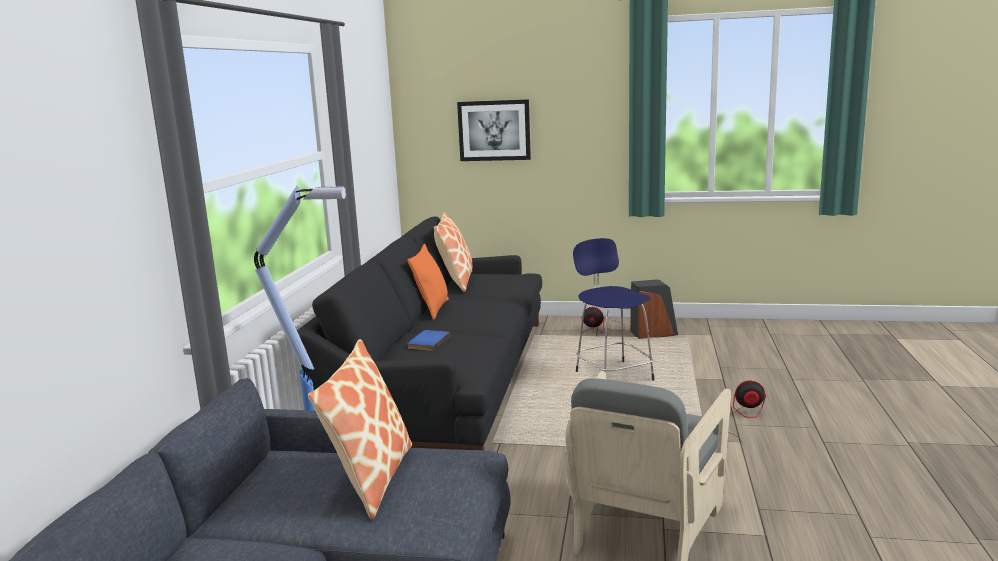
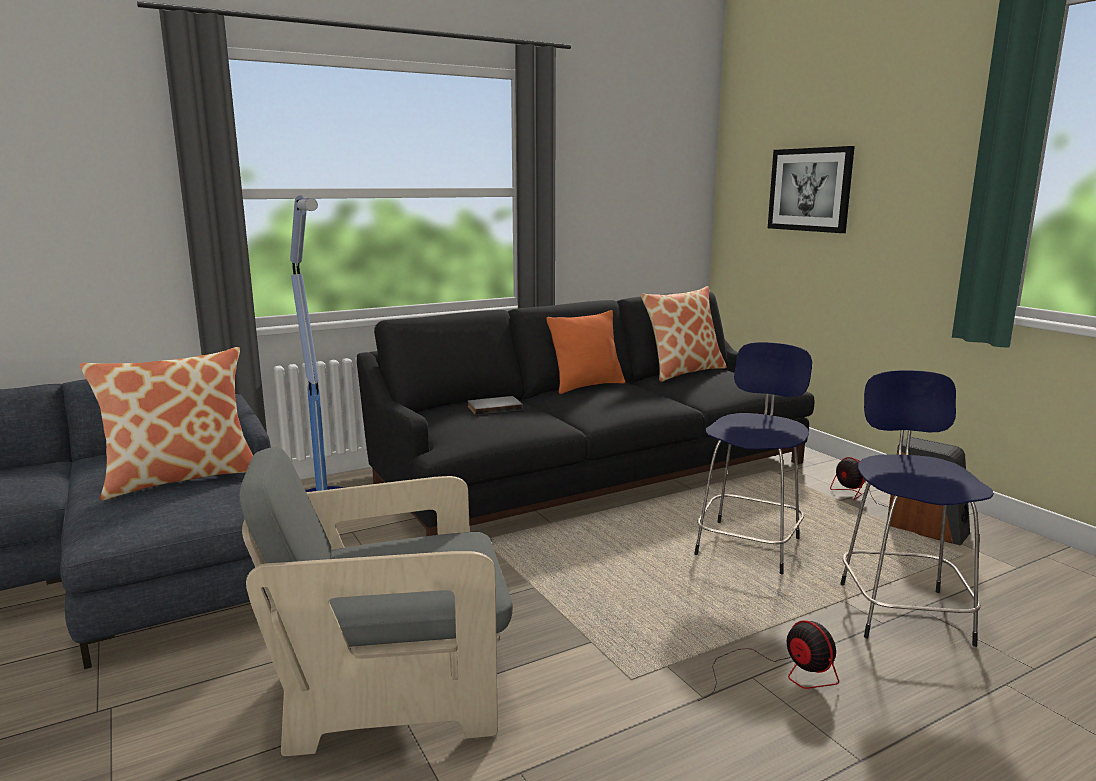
camera: 50 degrees right, 0 degrees up
blue book [407,330,450,351] -> grey book [468,396,523,415]
none -> blue stool [840,370,994,647]

